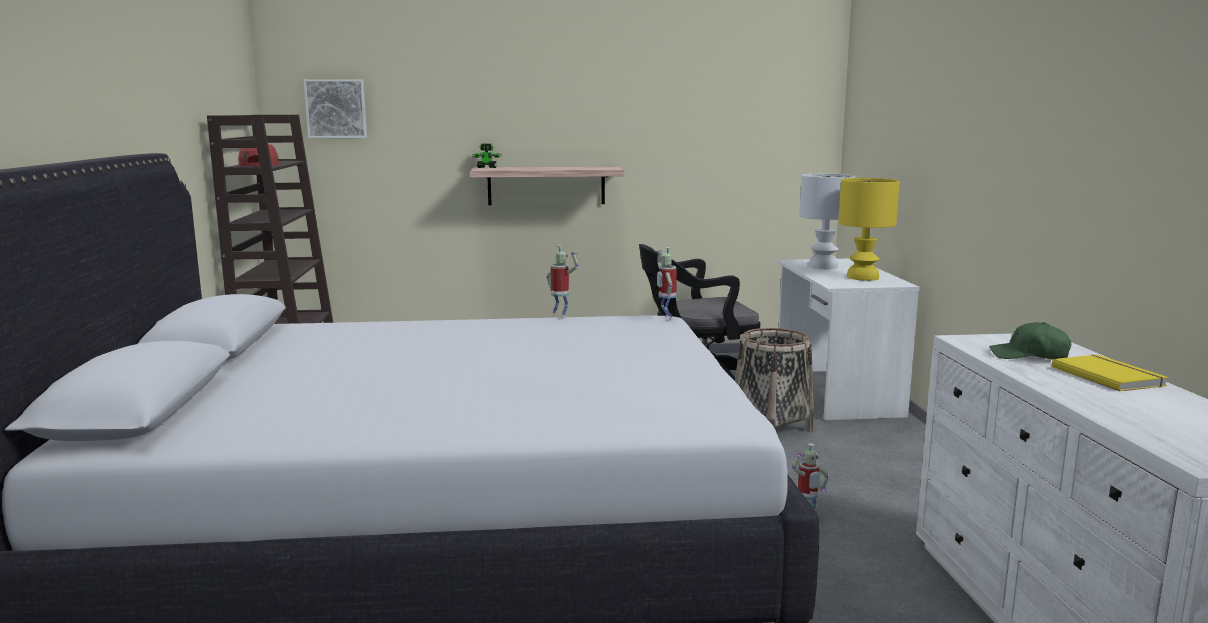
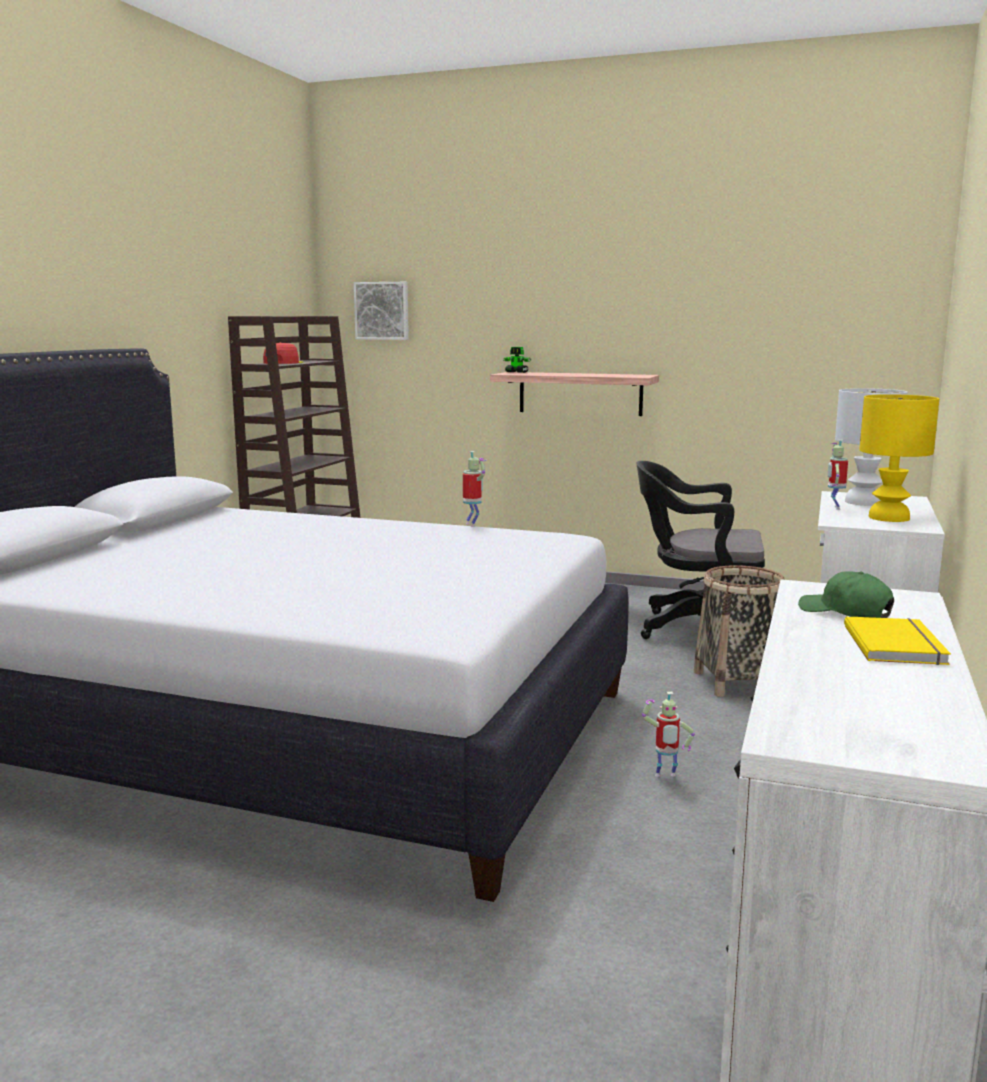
camera: 25 degrees right, 0 degrees up
toy robot [655,247,677,320] -> toy robot moved to [828,440,848,510]

